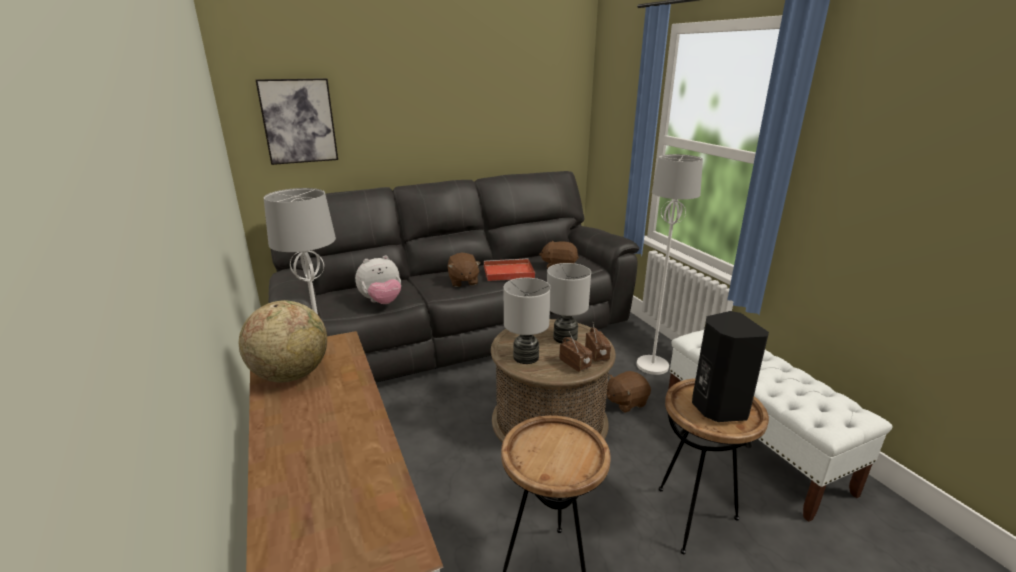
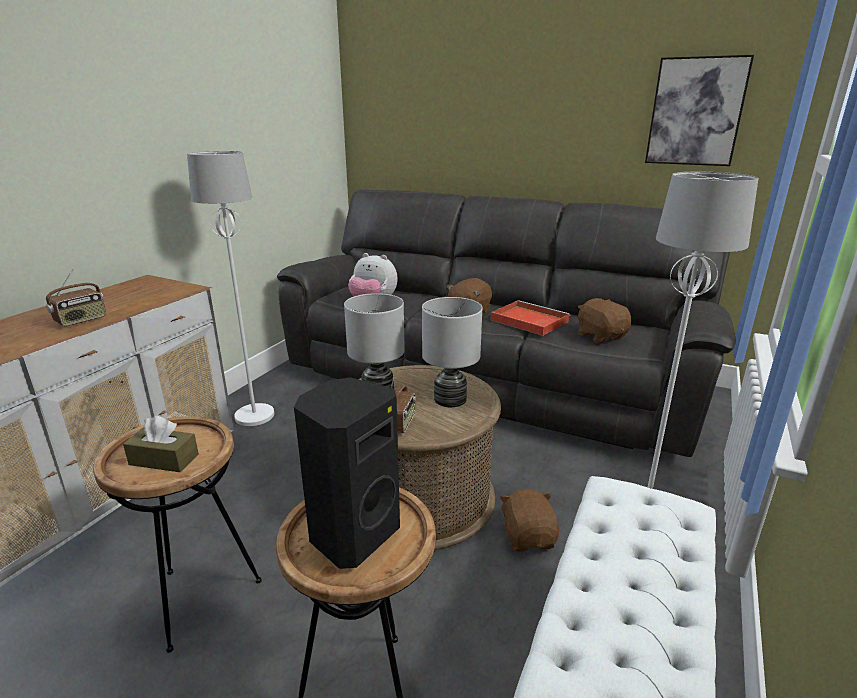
camera: 50 degrees right, 0 degrees up
globe [239,300,327,382] -> none
picture [256,78,338,165] -> picture moved to [645,55,754,166]
radio [585,321,611,362] -> radio moved to [46,269,106,326]
brown plush toy [607,371,651,413] -> brown plush toy turned 60 degrees clockwise [500,489,559,552]
none -> brown tissue box [123,416,199,472]

